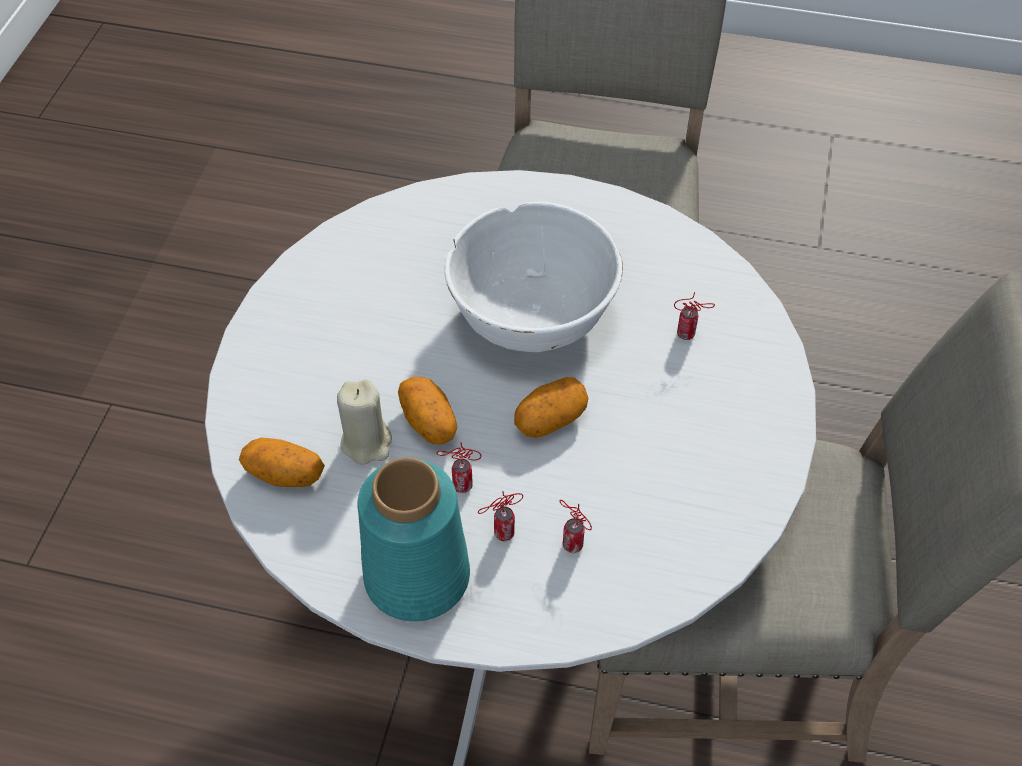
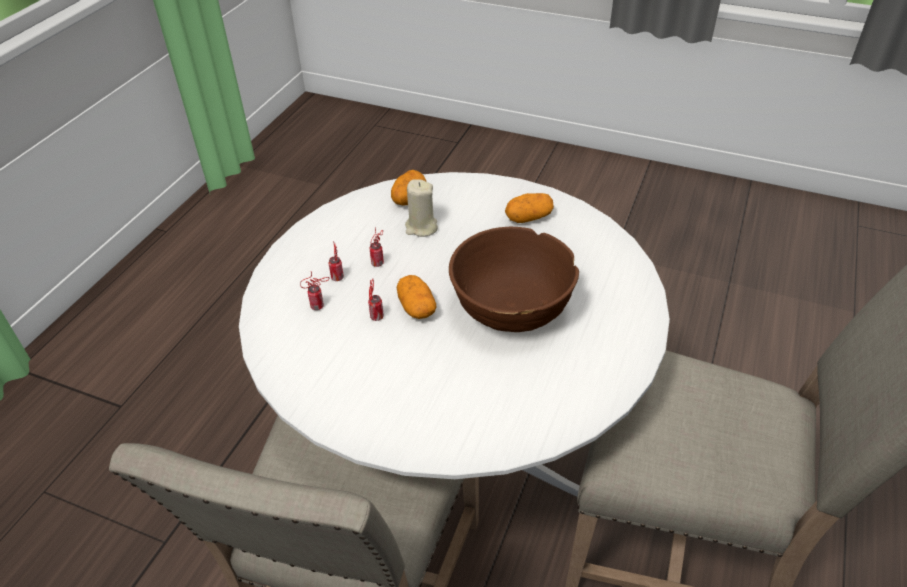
camera: 100 degrees right, 10 degrees down
turquoise vase [357,458,470,622] -> none
potato [398,377,457,444] -> potato moved to [505,193,554,223]
white bowl [444,202,623,352] -> brown bowl [449,227,579,332]
can [674,292,715,340] -> can moved to [368,278,384,321]

